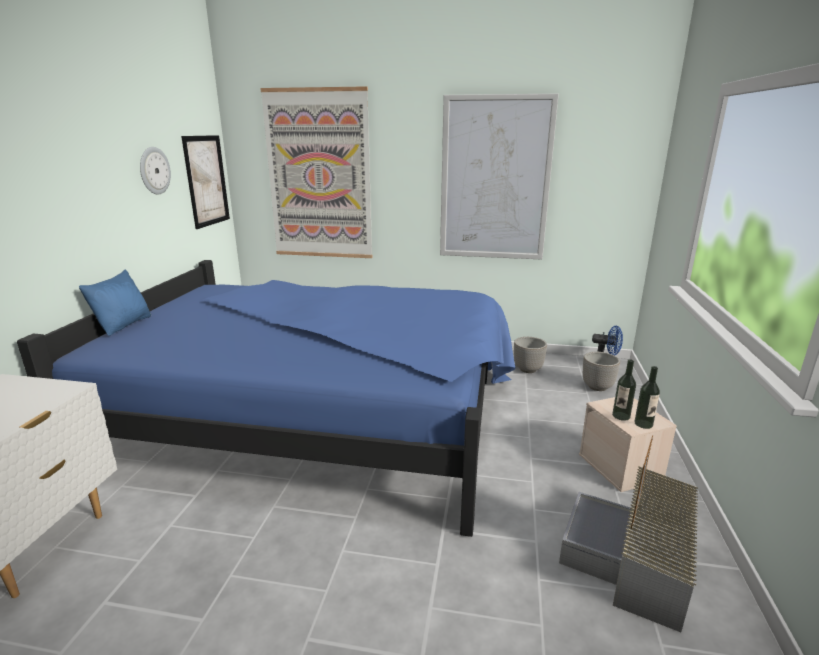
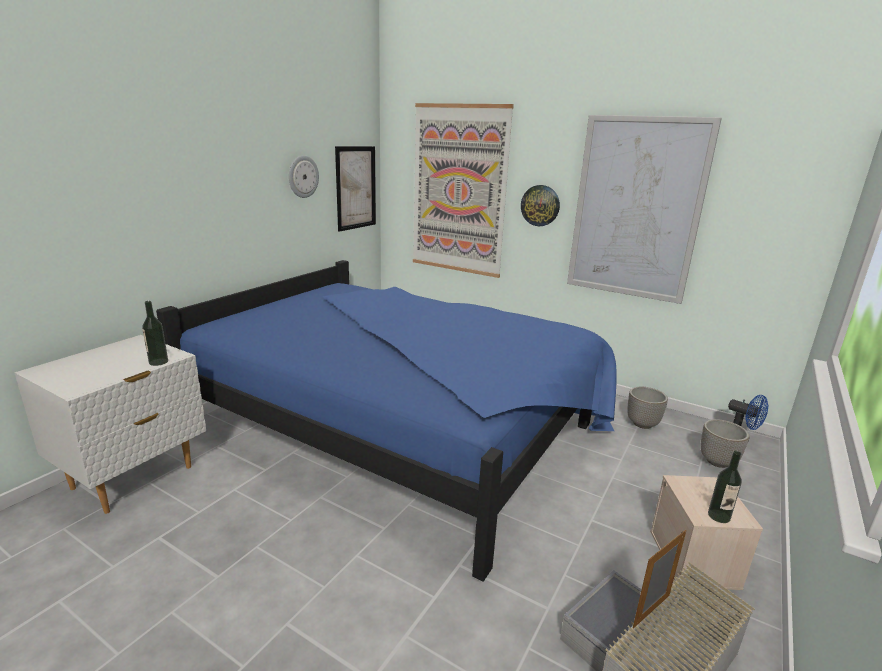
camera: 20 degrees right, 0 degrees up
blue pillow [79,270,151,336] -> none
bottle [612,360,636,421] -> bottle moved to [142,301,168,366]
none -> wall clock [521,185,560,226]

